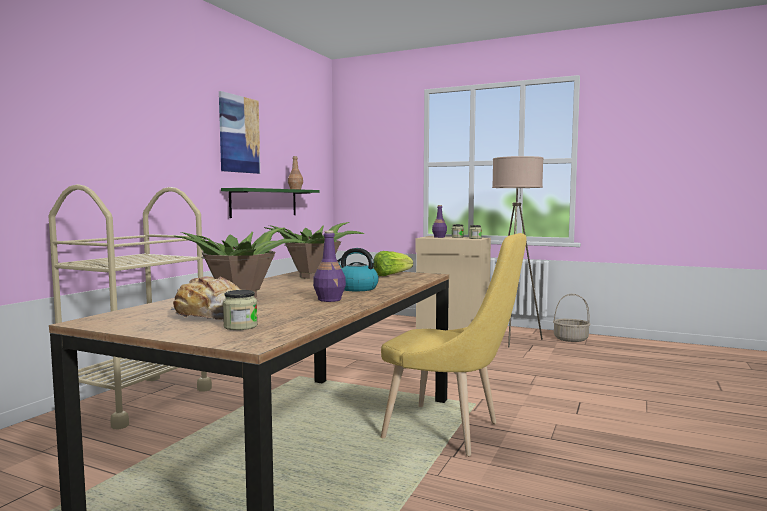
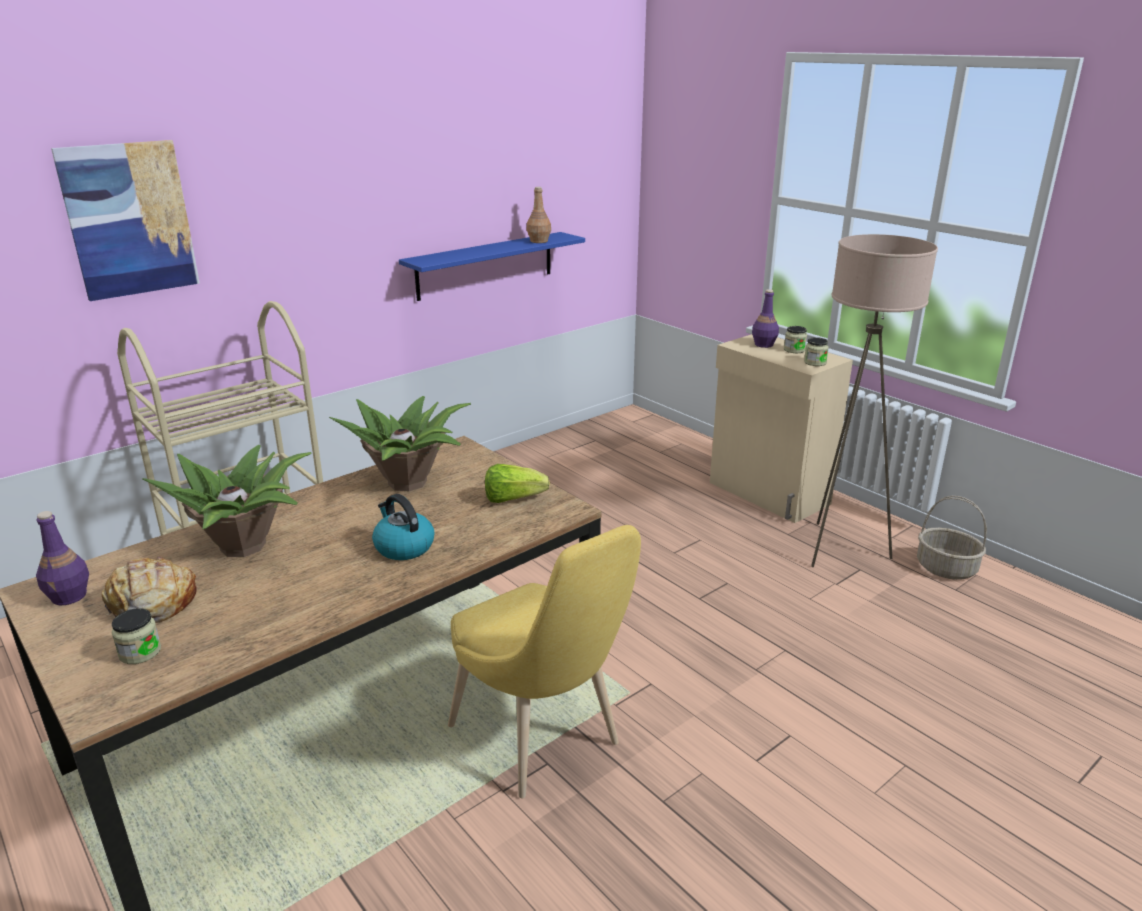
camera: 25 degrees right, 20 degrees up
picture [219,91,260,174] -> picture moved to [51,140,200,301]
green shelf [221,188,320,218] -> blue shelf [399,232,585,301]
purple bottle [313,231,346,302] -> purple bottle moved to [36,511,89,605]

